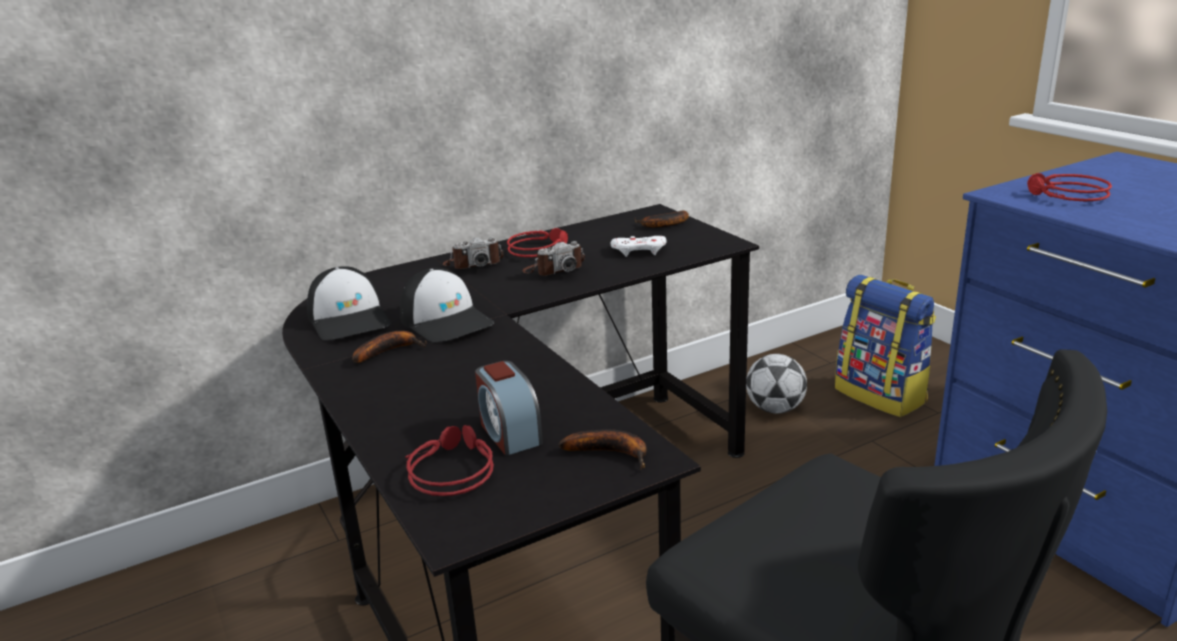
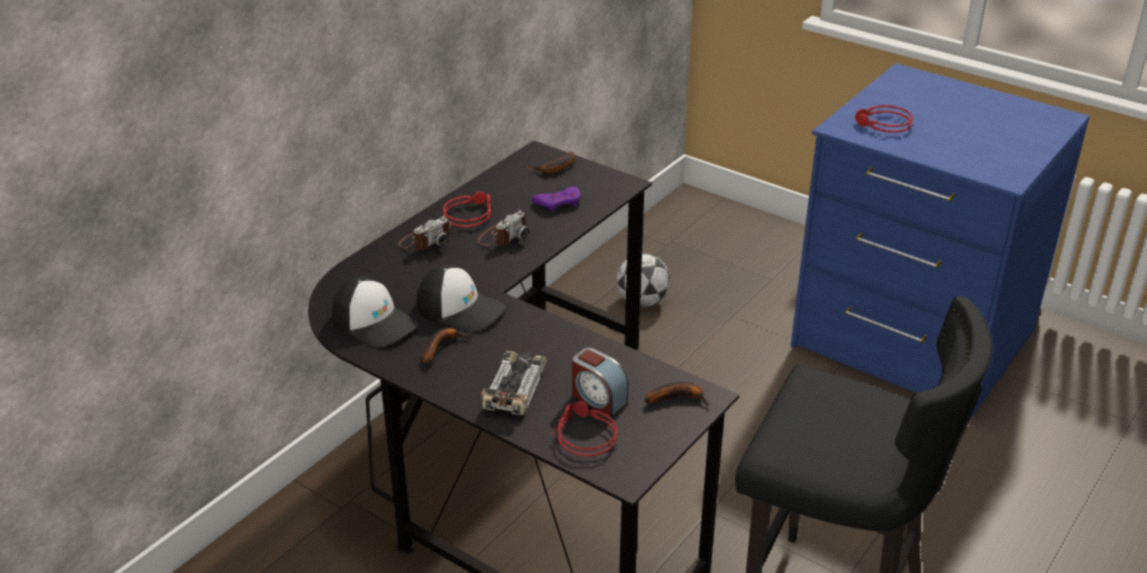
camera: 25 degrees left, 10 degrees up
white game controller [611,236,667,257] -> purple game controller [532,186,581,212]
backpack [835,275,936,417] -> none
none -> toy car [481,351,547,415]

